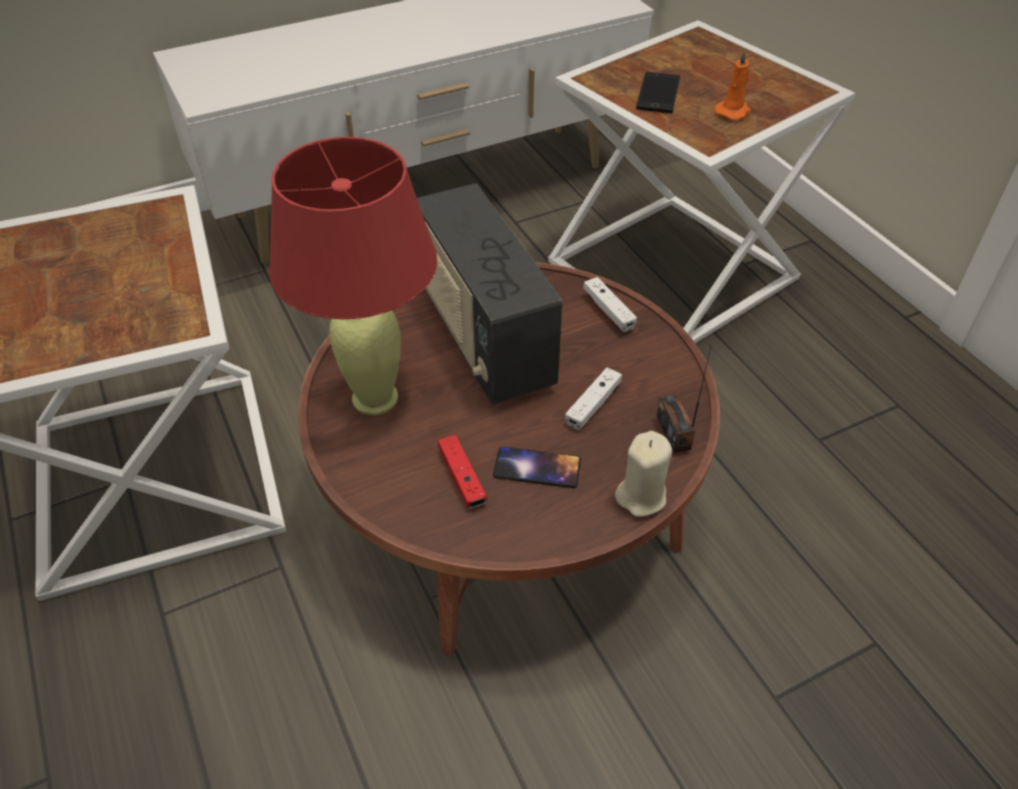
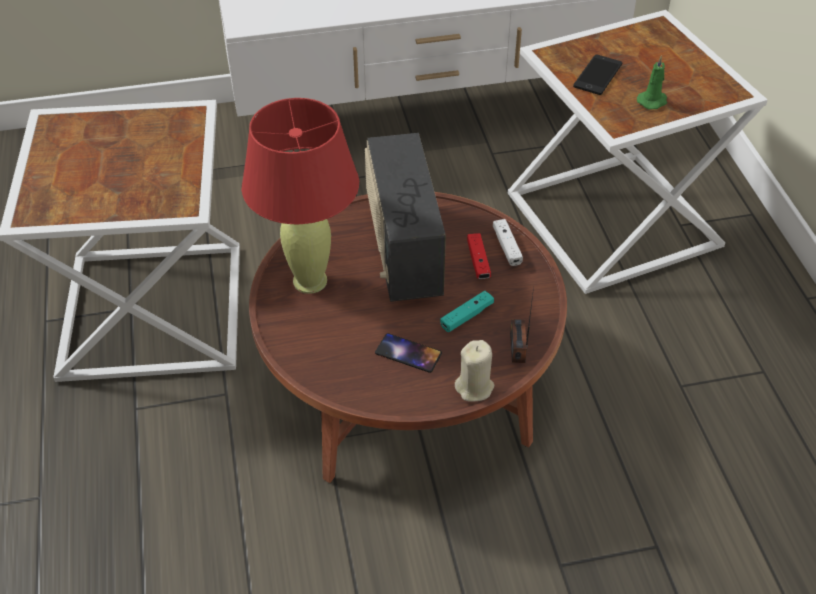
camera: 15 degrees right, 0 degrees up
red game controller [438,435,487,508] -> red game controller moved to [467,233,491,279]
white game controller [565,368,622,430] -> turquoise game controller [440,290,494,332]
orange candle [714,50,751,120] -> green candle [637,55,667,109]

